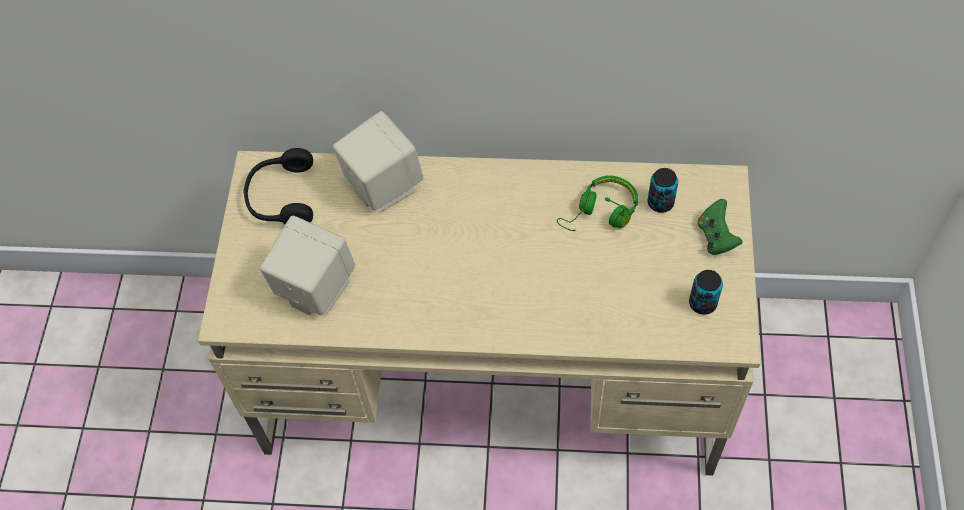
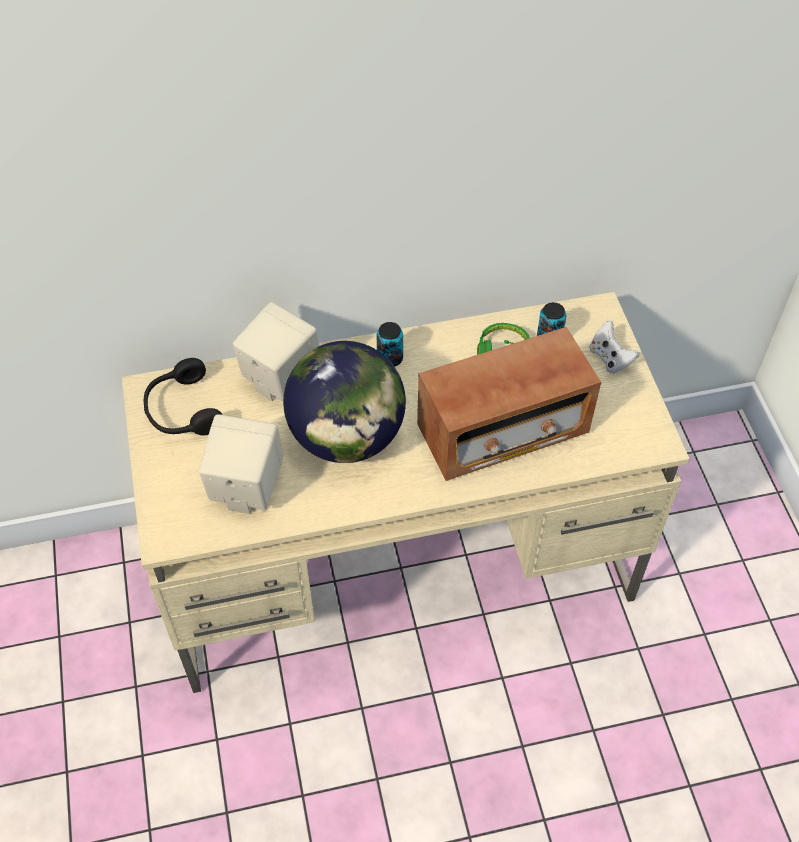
camera: 20 degrees left, 5 degrees down
can [689,270,723,315] -> can moved to [377,322,403,367]
green game controller [698,199,743,255] -> white game controller [589,321,639,374]
none -> globe [283,341,406,463]
none -> radio [417,327,601,481]

